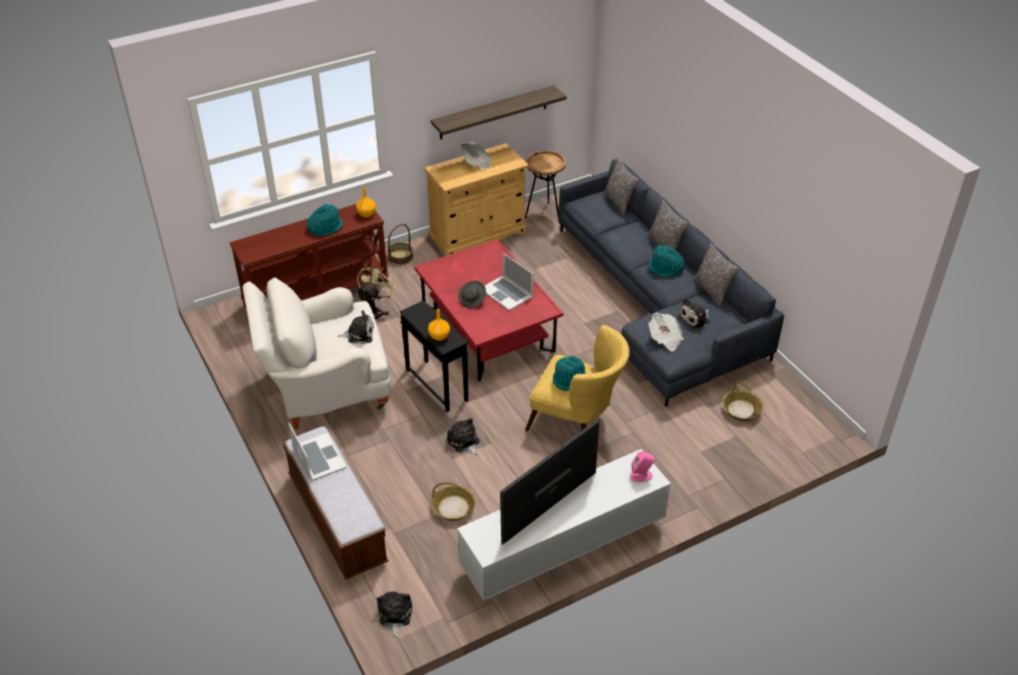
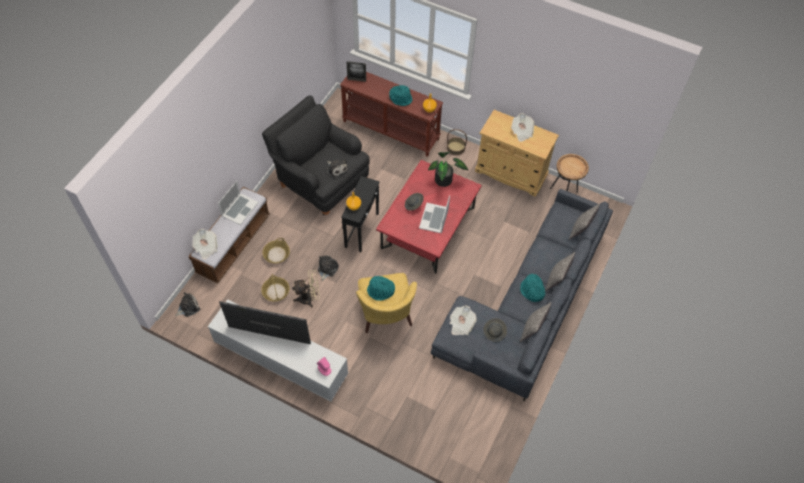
camera: 55 degrees right, 15 degrees up
white armchair [242,278,391,430] -> black armchair [262,95,370,215]
beige fan [357,264,396,319] -> beige fan moved to [292,270,320,307]
shelf [431,85,567,139] -> none
plush toy [678,298,709,329] -> grey hat [484,318,507,342]
basket [723,381,763,421] -> basket moved to [262,238,290,264]
none -> newspaper [192,229,218,259]
none -> picture frame [347,61,366,82]
none -> potted plant [428,152,468,187]

